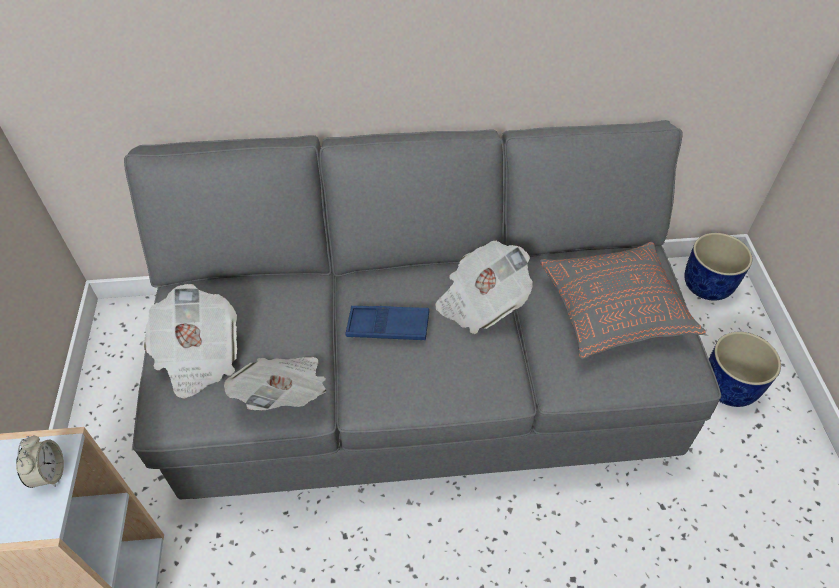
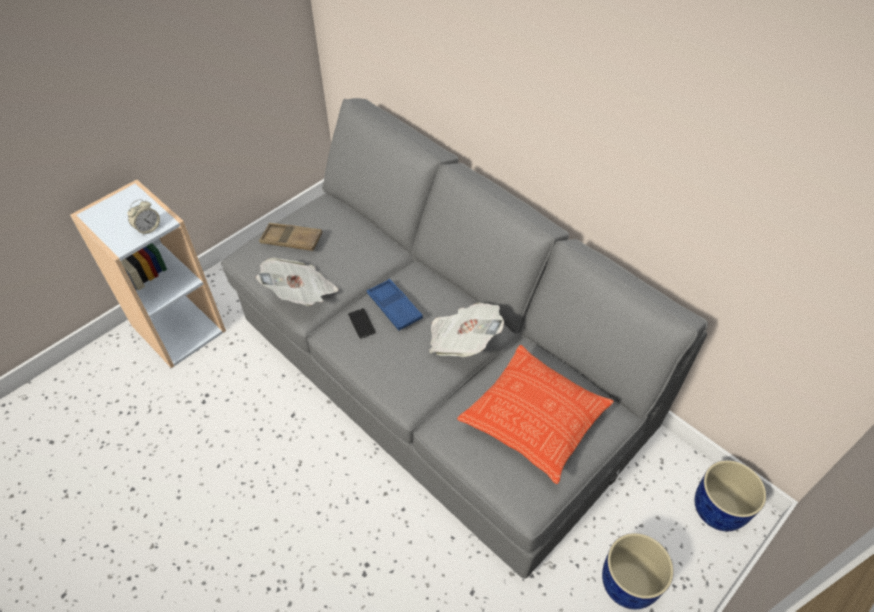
camera: 50 degrees right, 0 degrees up
newspaper [143,284,237,399] -> brown tray [259,223,323,251]
grey pillow [540,242,706,359] -> orange pillow [457,345,614,484]
none -> phone [348,308,376,338]

